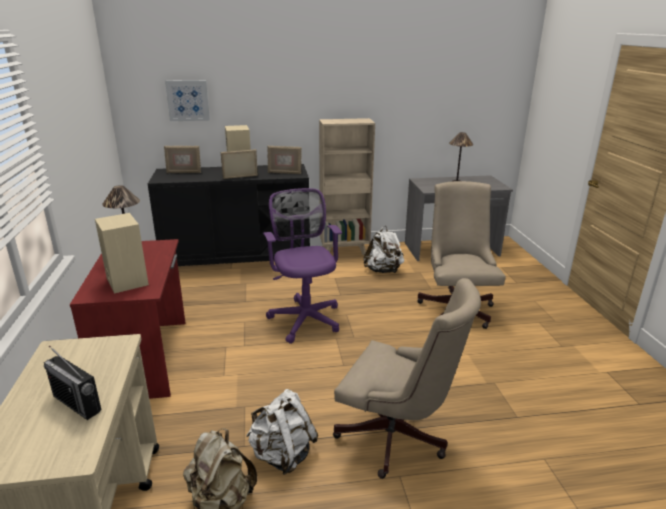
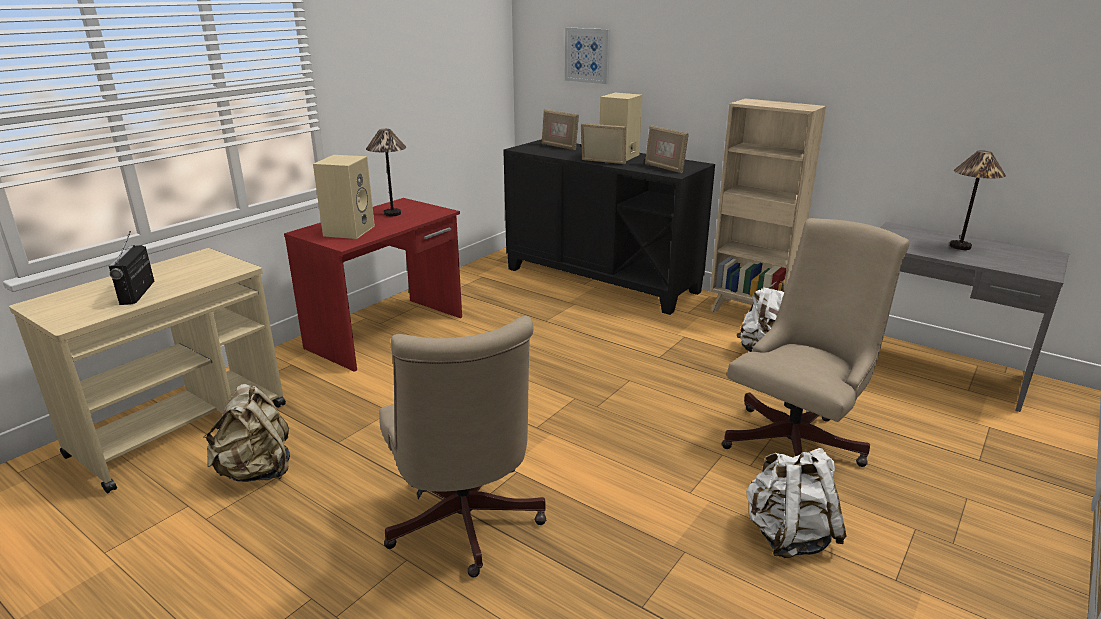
camera: 45 degrees right, 0 degrees up
white backpack [246,389,318,474] -> white backpack moved to [746,448,846,558]
purple office chair [263,188,342,344] -> none

